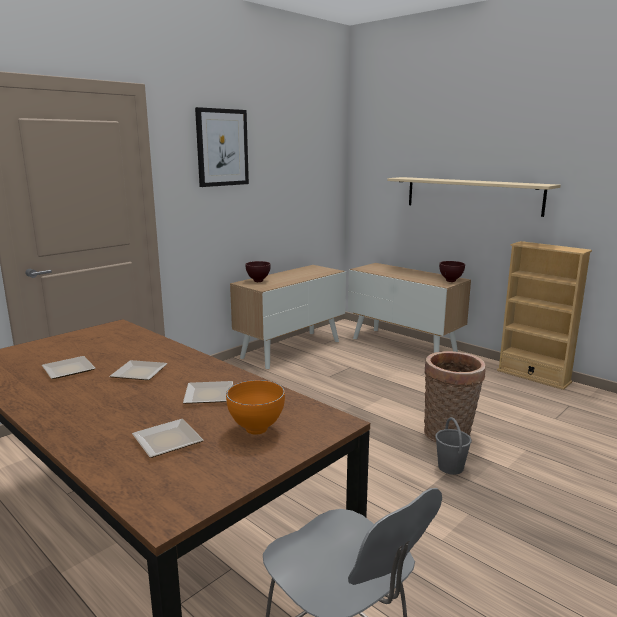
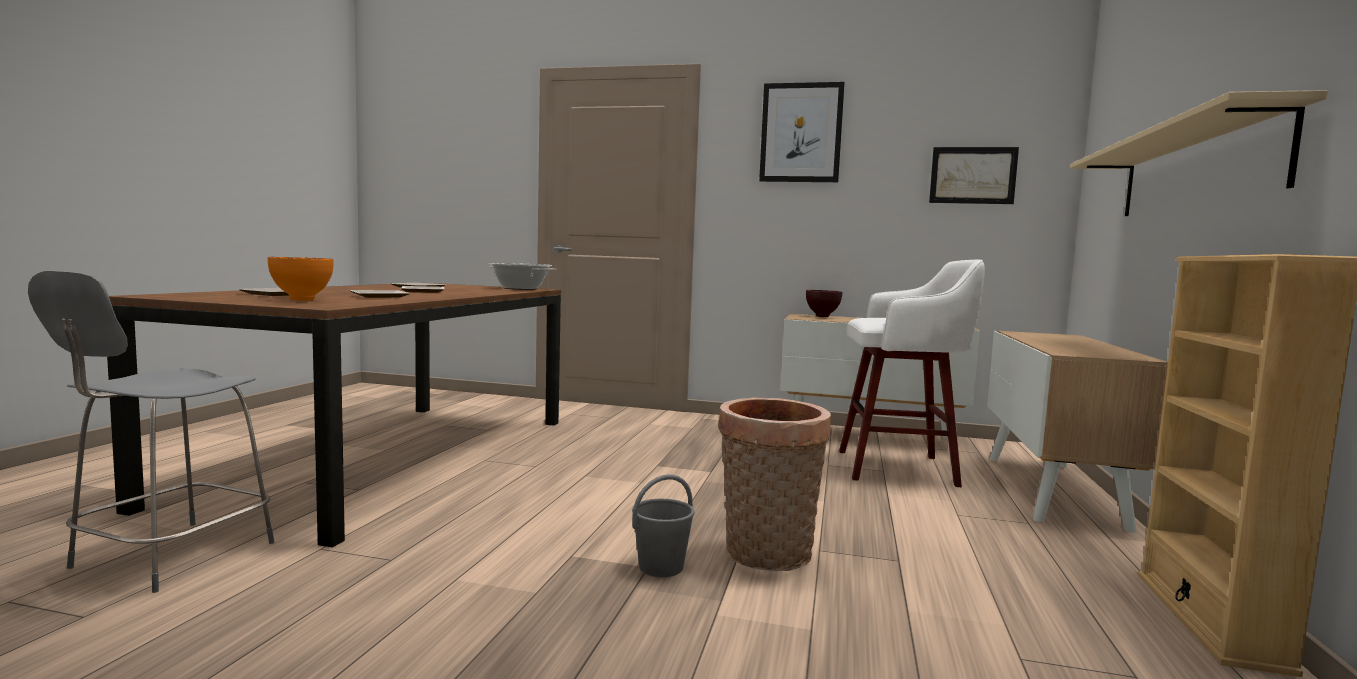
camera: 60 degrees right, 10 degrees down
brown bowl [439,261,465,282] -> none
none -> cooking pot [485,263,556,290]
none -> white stool [839,260,985,487]
none -> picture [929,147,1019,204]

